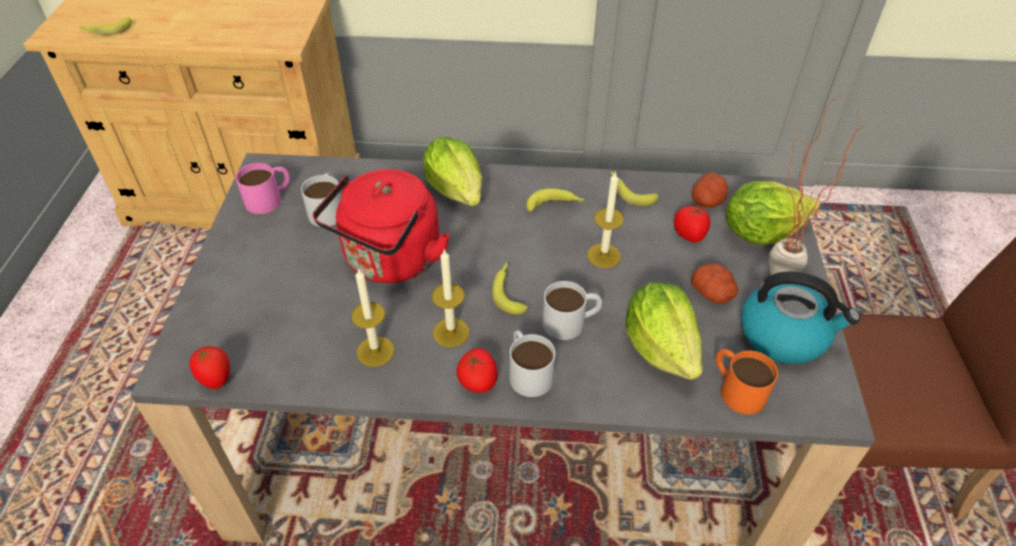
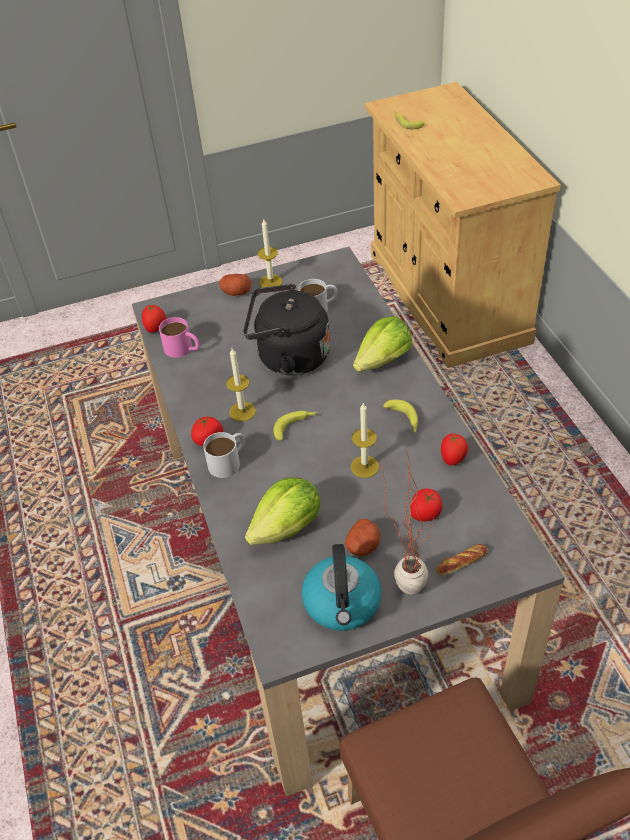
camera: 70 degrees right, 0 degrees up
pink mug [236,163,290,214] -> pink mug moved to [159,317,200,358]
red kettle [313,169,450,283] -> black kettle [244,284,330,376]
candle [351,268,394,367] -> candle moved to [257,218,282,288]
white mug [543,281,602,340] -> none
banana [610,171,658,206] -> tomato [441,433,468,466]
potato [692,173,728,208] -> potato moved to [219,274,251,296]
orange mug [716,349,778,414] -> none
lettuce [726,181,820,245] -> bread [436,544,488,576]

